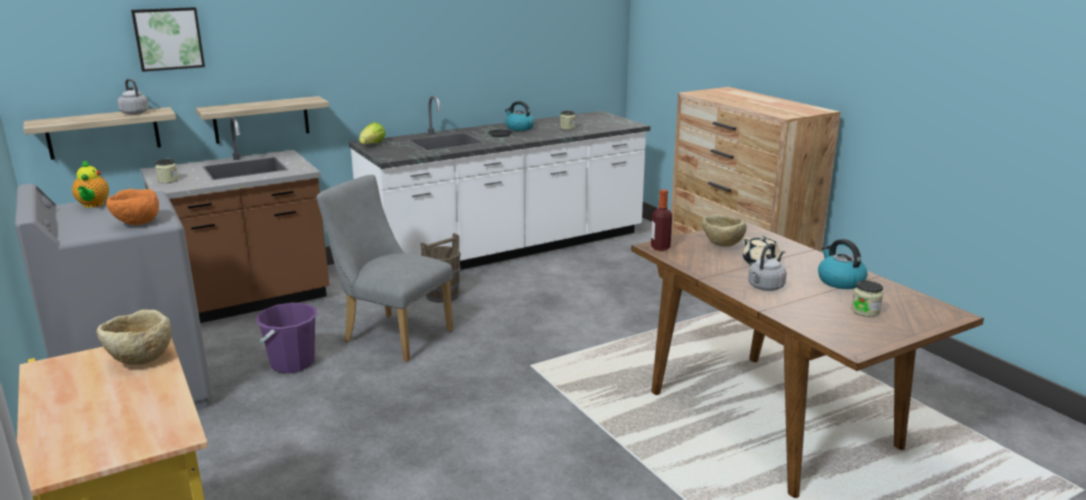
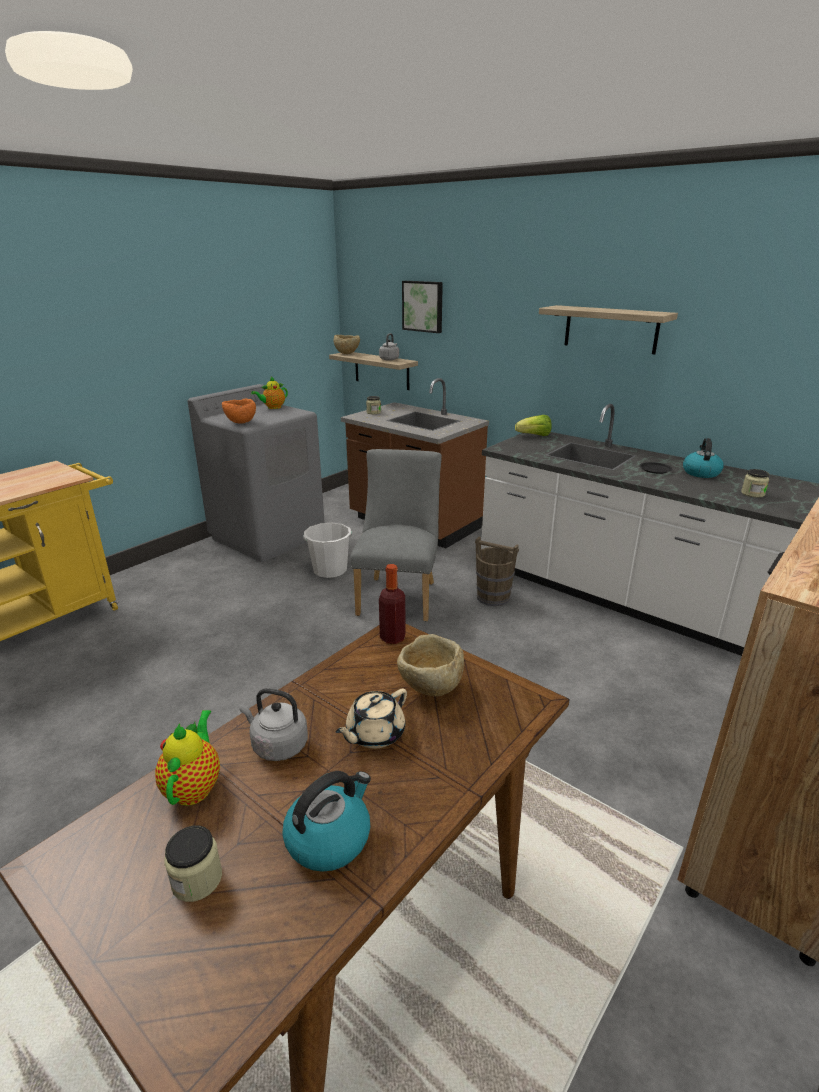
camera: 70 degrees right, 5 degrees up
beige bowl [96,310,172,365] -> beige bowl moved to [333,335,360,354]
shelf [196,96,329,144] -> shelf moved to [539,305,678,354]
purple bucket [256,303,318,373] -> white bucket [303,523,352,578]
none -> teapot [155,710,220,806]

